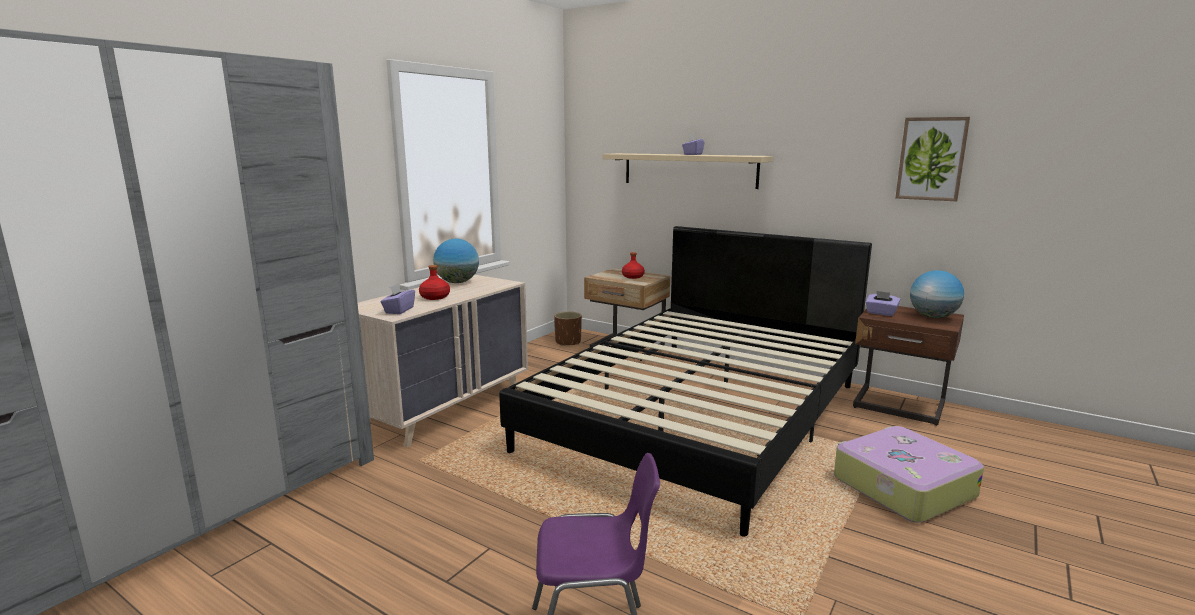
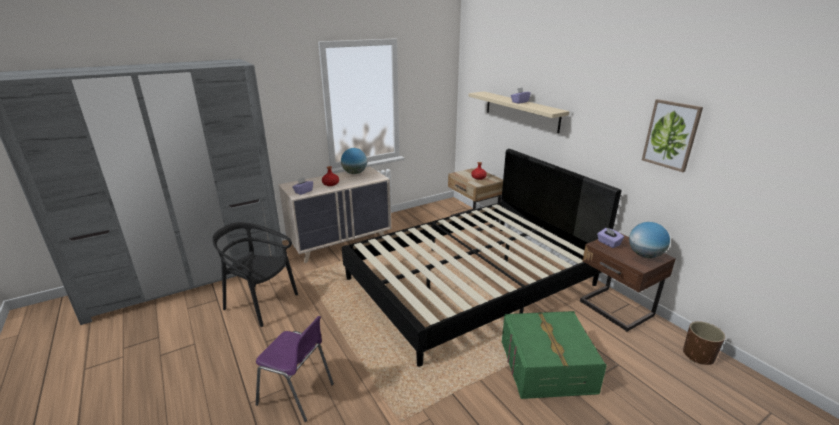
camera: 25 degrees right, 10 degrees up
brown planter [554,311,582,346] -> brown planter moved to [683,321,725,365]
suitcase [834,426,984,523] -> green storage box [502,311,607,399]
none -> black chair [213,222,298,327]

